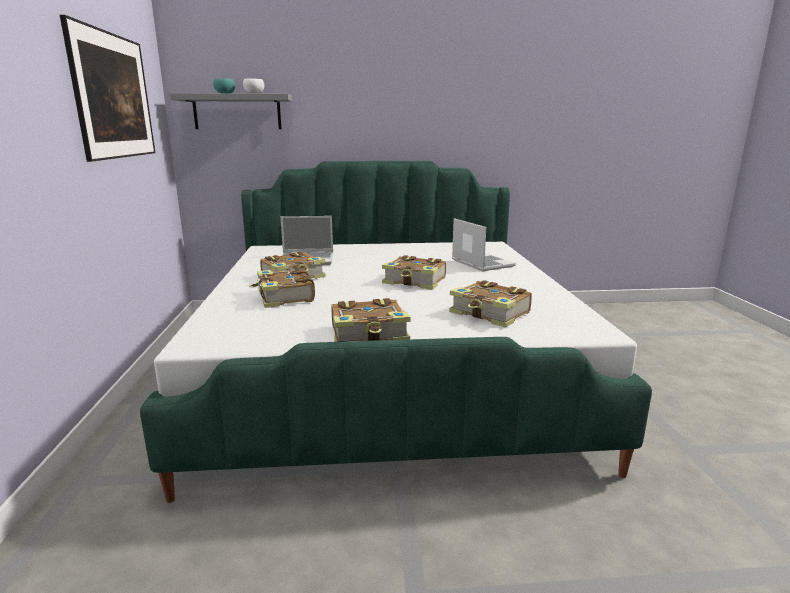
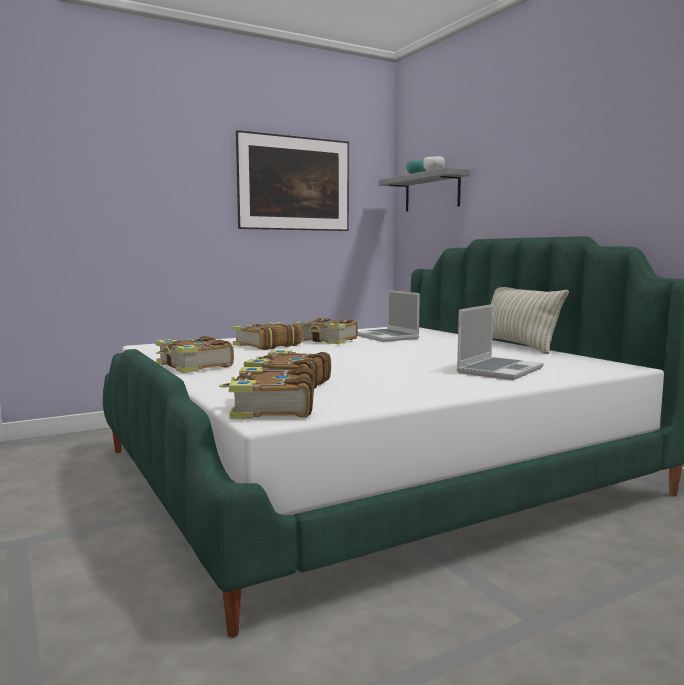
camera: 65 degrees right, 10 degrees down
book [382,255,446,290] -> book moved to [219,367,314,419]
none -> pillow [491,287,569,354]

